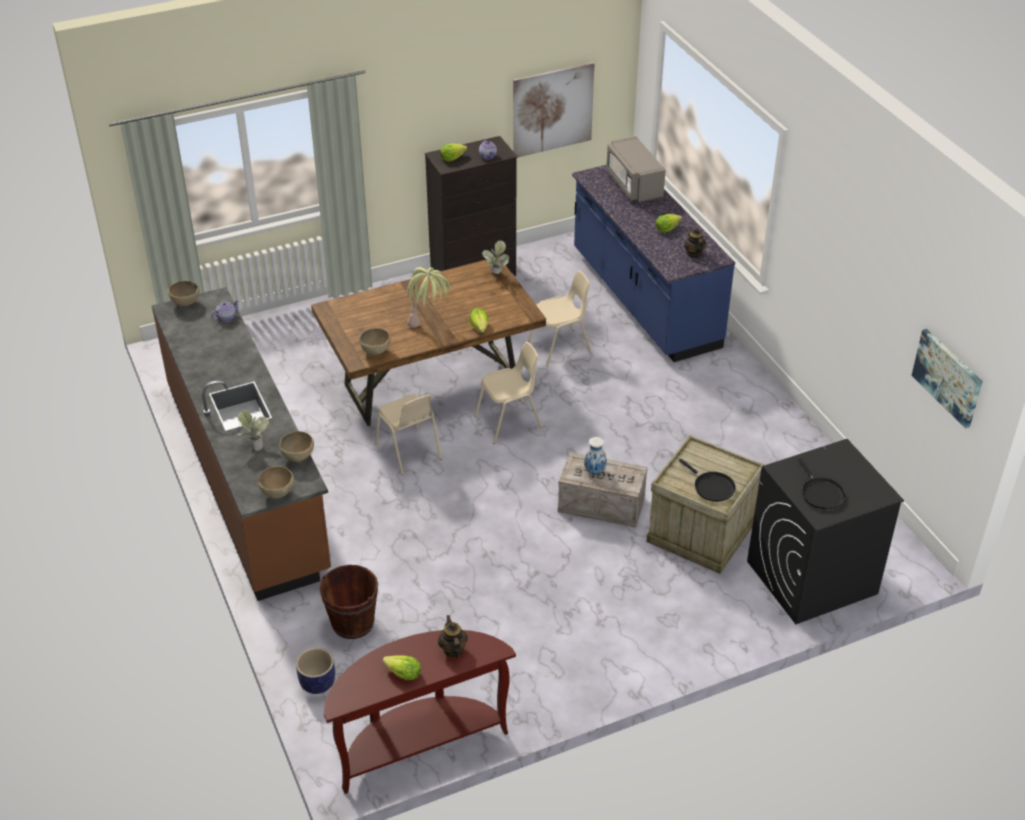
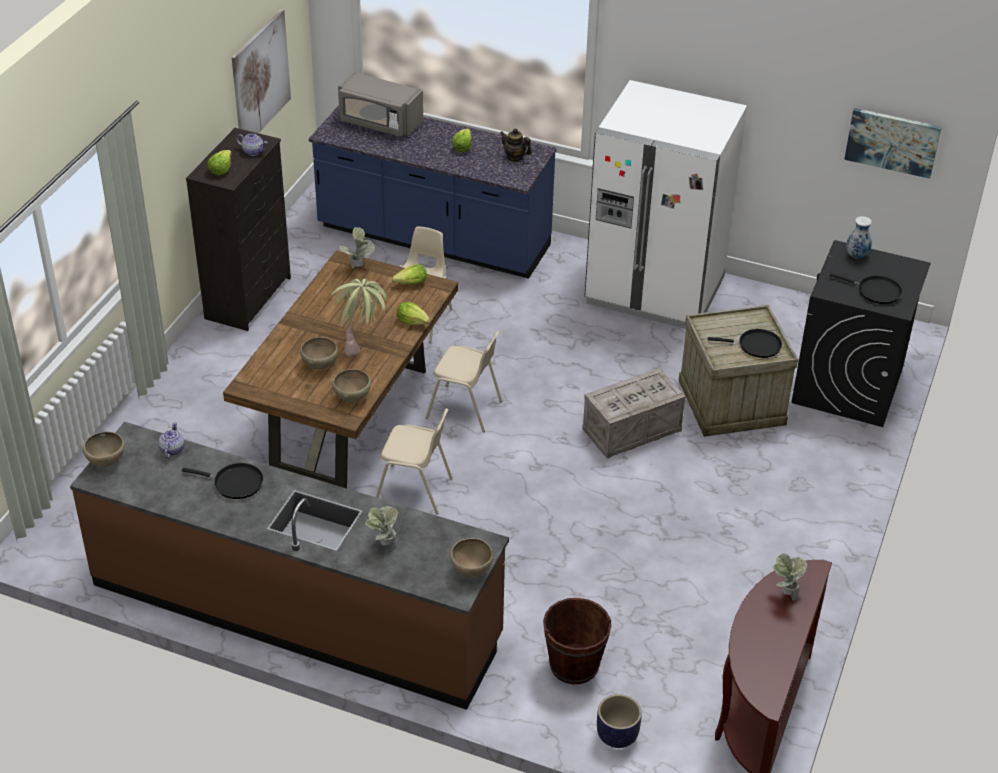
camera: 45 degrees left, 0 degrees up
brown bowl [279,431,314,462] -> brown bowl moved to [300,337,338,369]
lettuce [382,655,421,680] -> lettuce moved to [392,264,427,285]
teapot [438,615,468,658] -> potted plant [773,553,808,601]
beige chair [475,341,542,444] -> beige chair turned 90 degrees clockwise [426,331,502,432]
vase [584,437,607,474] -> vase moved to [846,216,872,259]
none -> black frying pan [182,463,263,499]
none -> white fridge [585,80,747,329]

